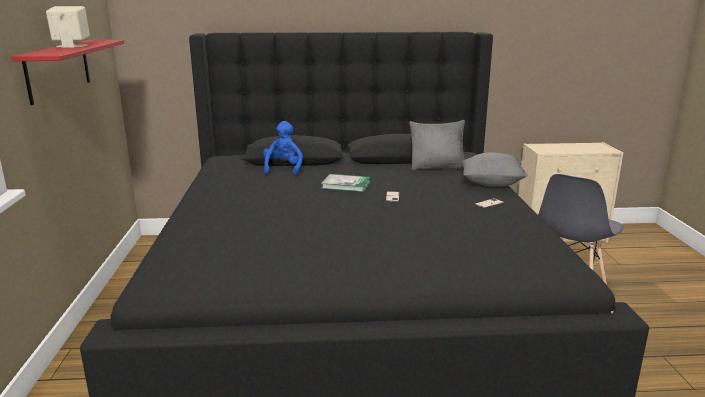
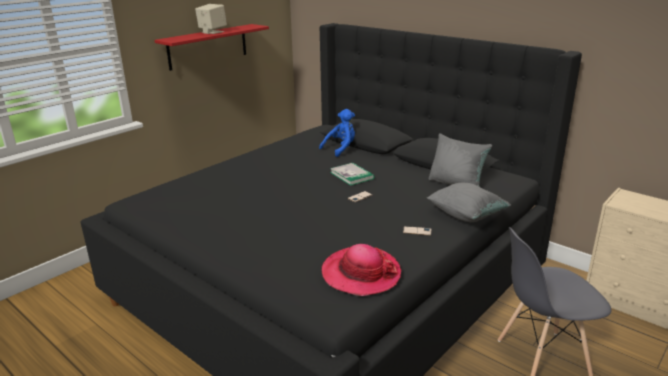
camera: 45 degrees right, 5 degrees up
none -> hat [322,244,401,296]

